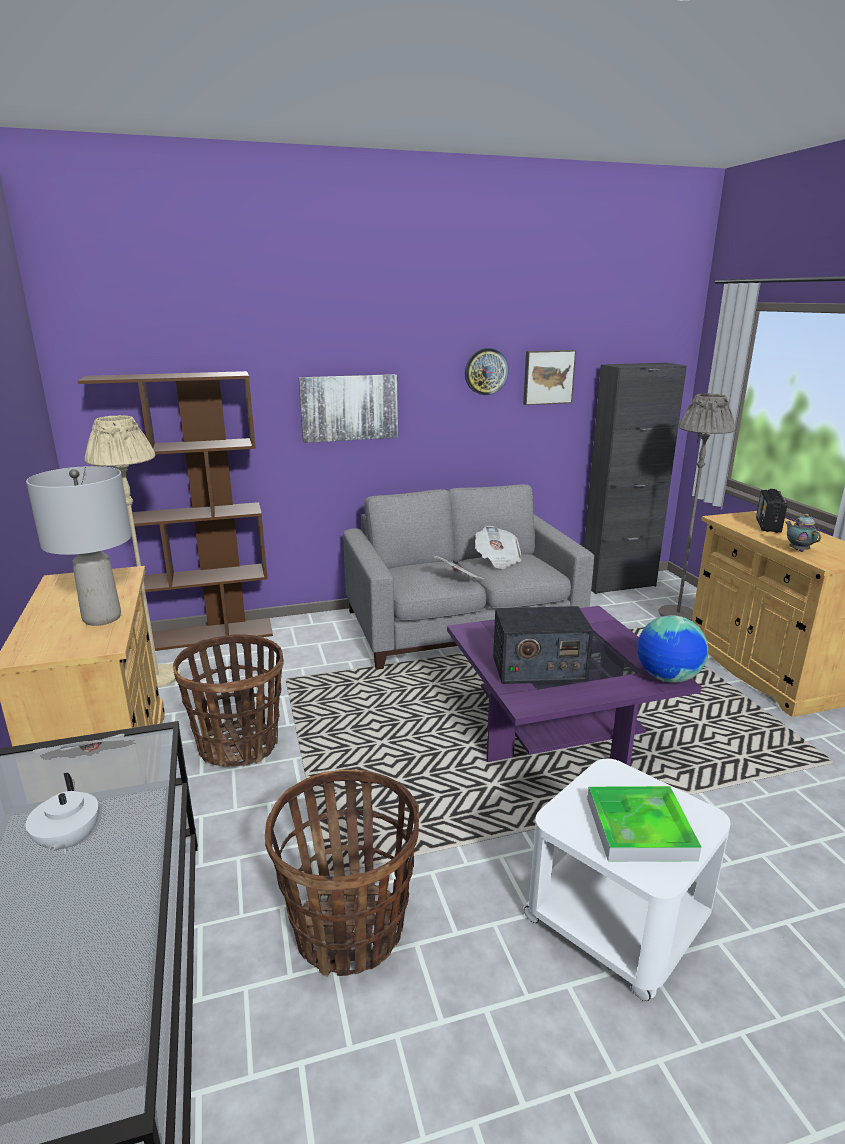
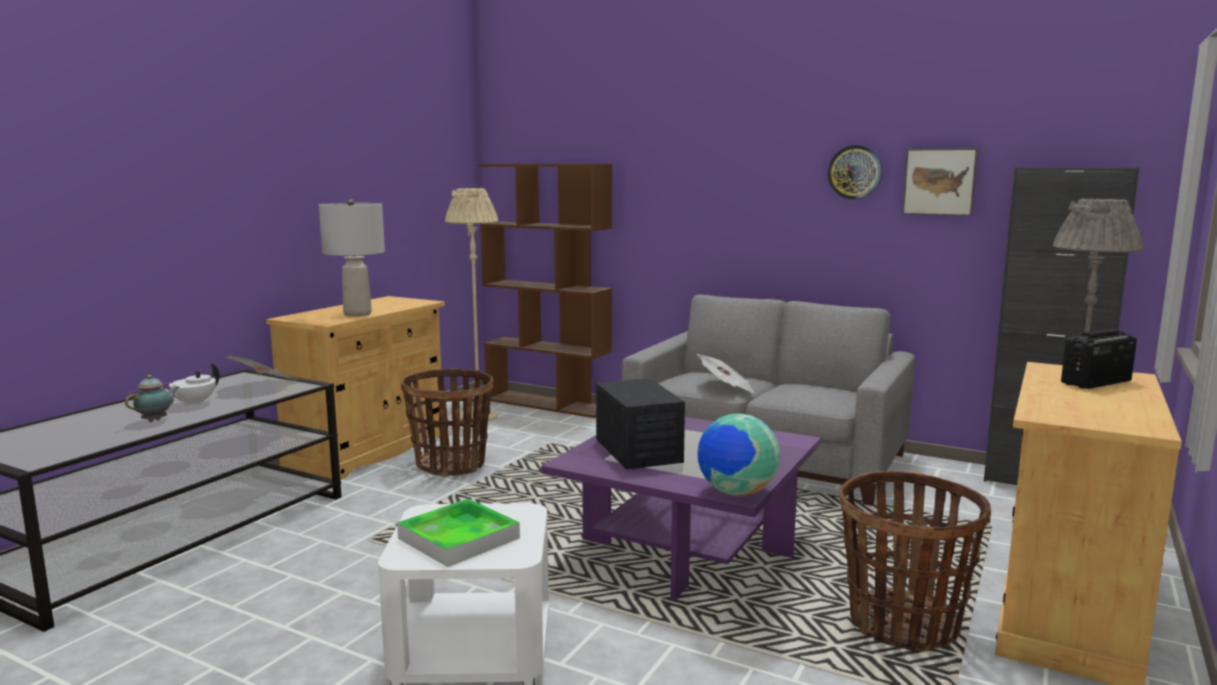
camera: 45 degrees right, 10 degrees down
basket [265,770,419,977] -> basket moved to [839,471,991,651]
picture [299,374,398,443] -> none
newspaper [475,526,522,569] -> none
radio [493,606,593,684] -> radio turned 150 degrees counterclockwise [596,378,685,469]
teapot [785,514,821,552] -> teapot moved to [125,375,179,422]

